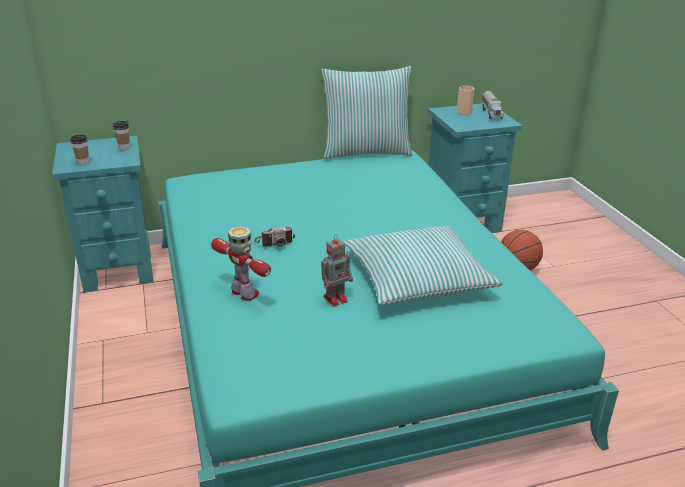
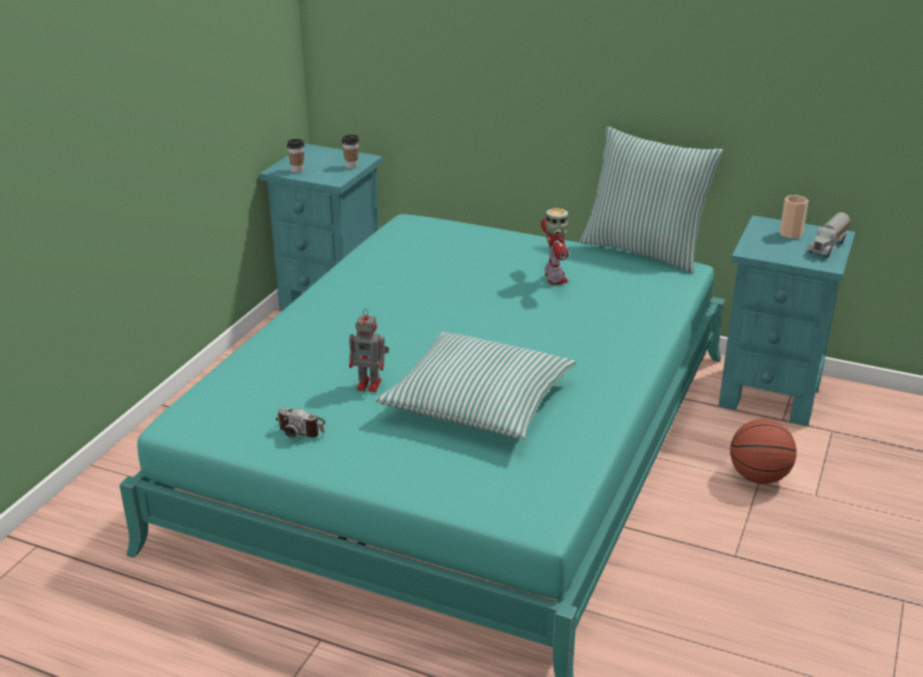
camera: 40 degrees right, 0 degrees up
toy robot [211,226,271,301] -> toy robot moved to [541,208,569,285]
camera [254,226,295,247] -> camera moved to [275,407,325,438]

